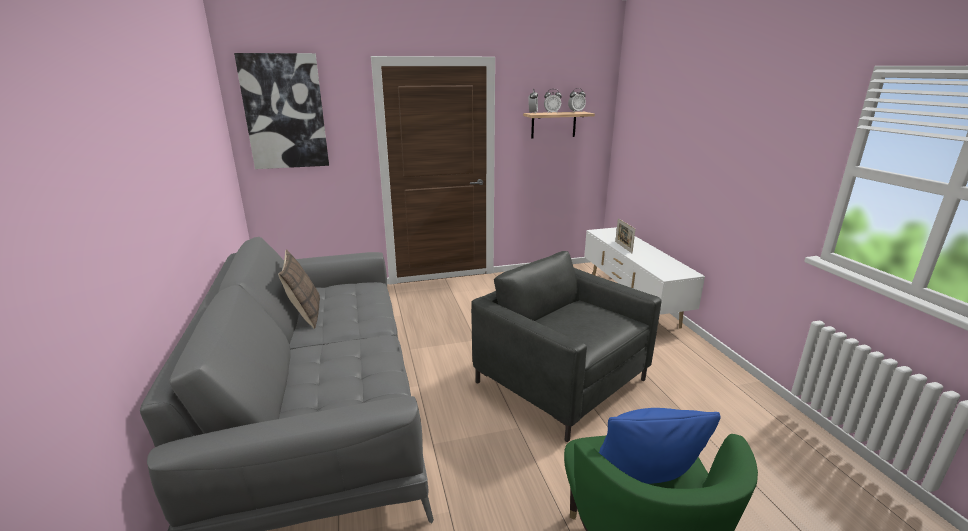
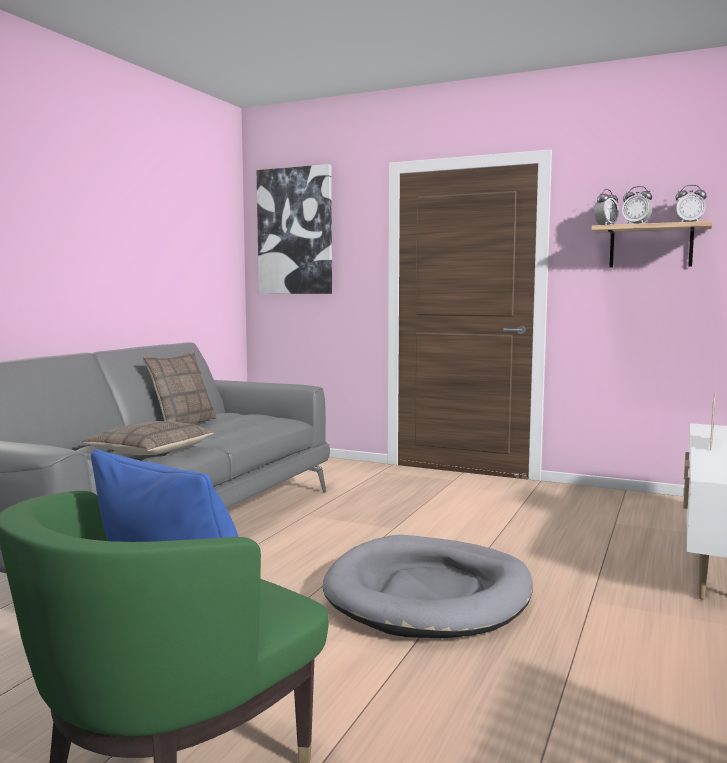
camera: 40 degrees right, 15 degrees down
grey armchair [471,251,661,442] -> grey dog bed [323,535,533,638]
none -> pillow [82,421,214,455]

